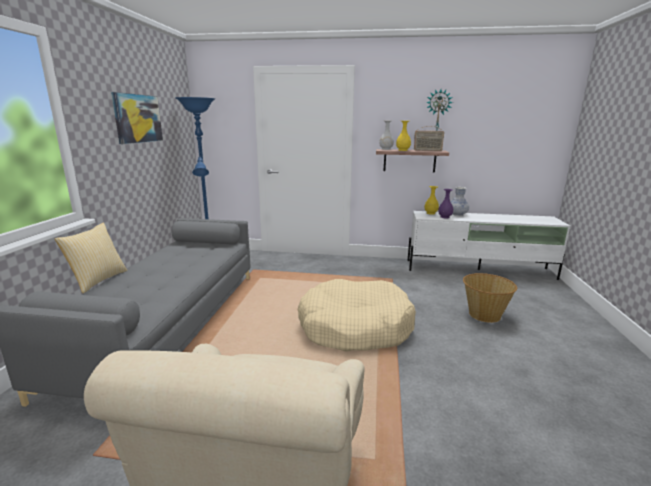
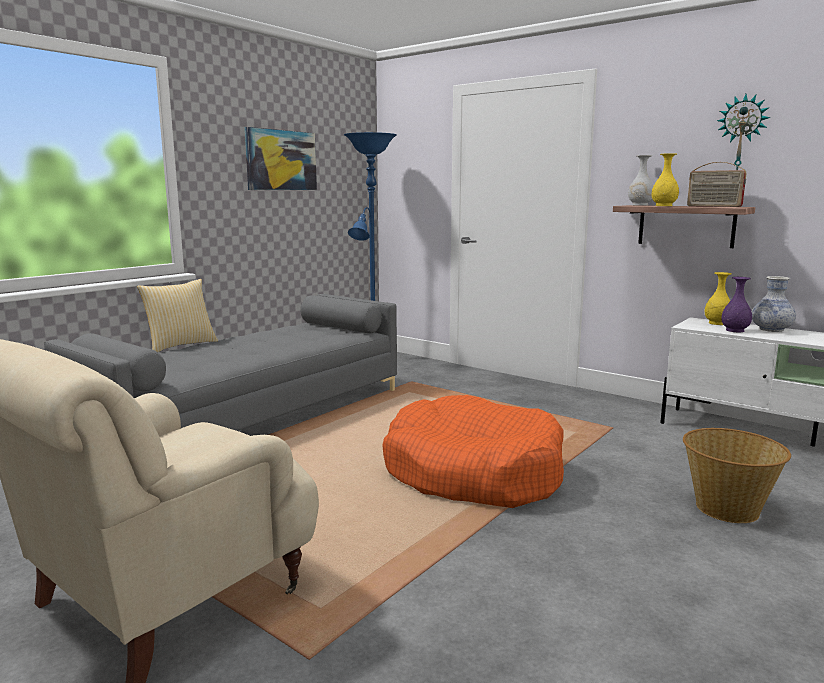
camera: 30 degrees right, 5 degrees down
beige dog bed [297,279,416,351] -> orange dog bed [382,395,564,508]

